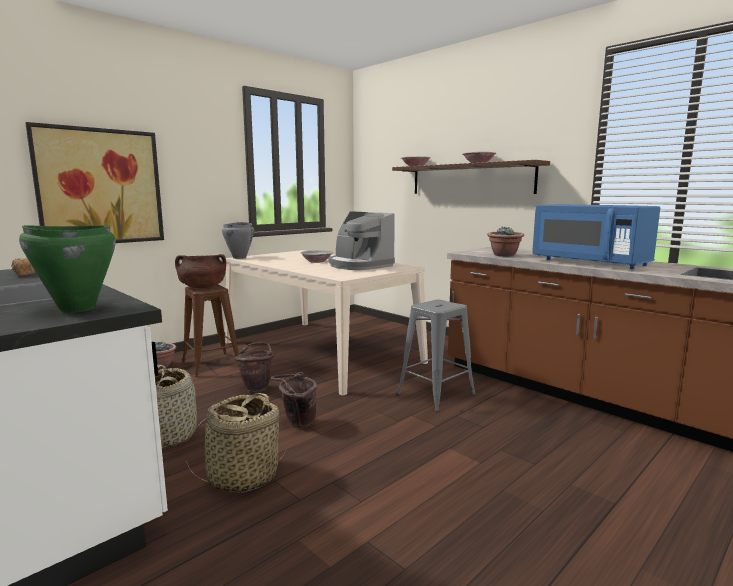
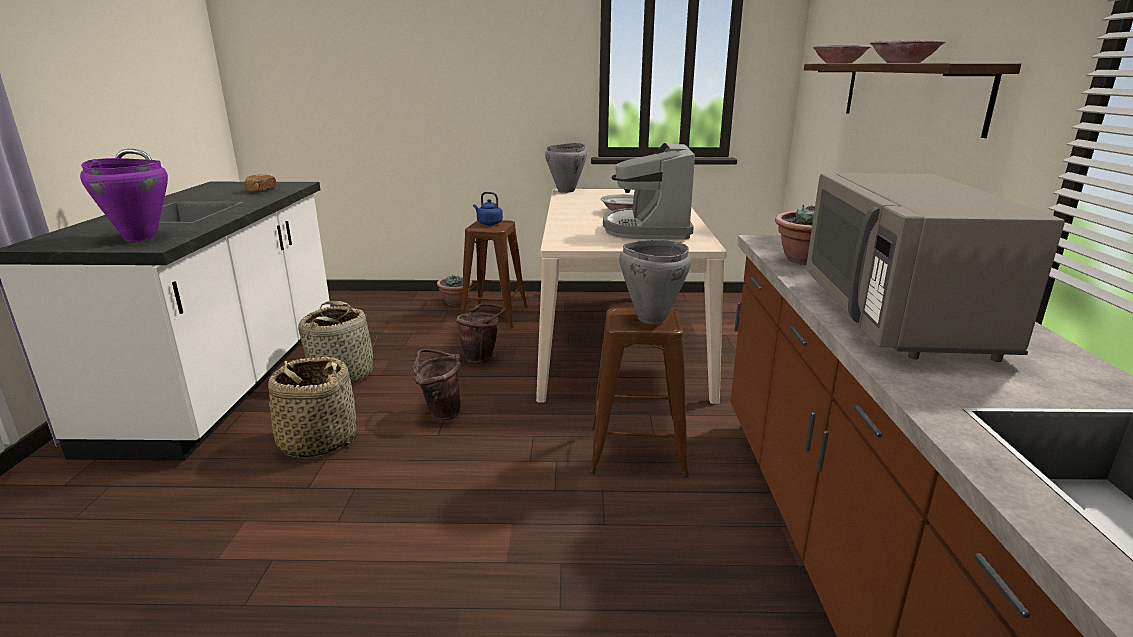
camera: 45 degrees right, 10 degrees up
green cooking pot [19,225,116,313] -> purple cooking pot [80,158,168,241]
picture [25,122,164,243] -> none
brown cooking pot [175,254,226,288] -> blue kettle [473,192,503,225]
grey stool [397,300,476,412] -> brown stool [590,308,688,477]
blue microwave [532,204,660,269] -> grey microwave [806,173,1065,362]
none -> grey cooking pot [619,240,691,324]

